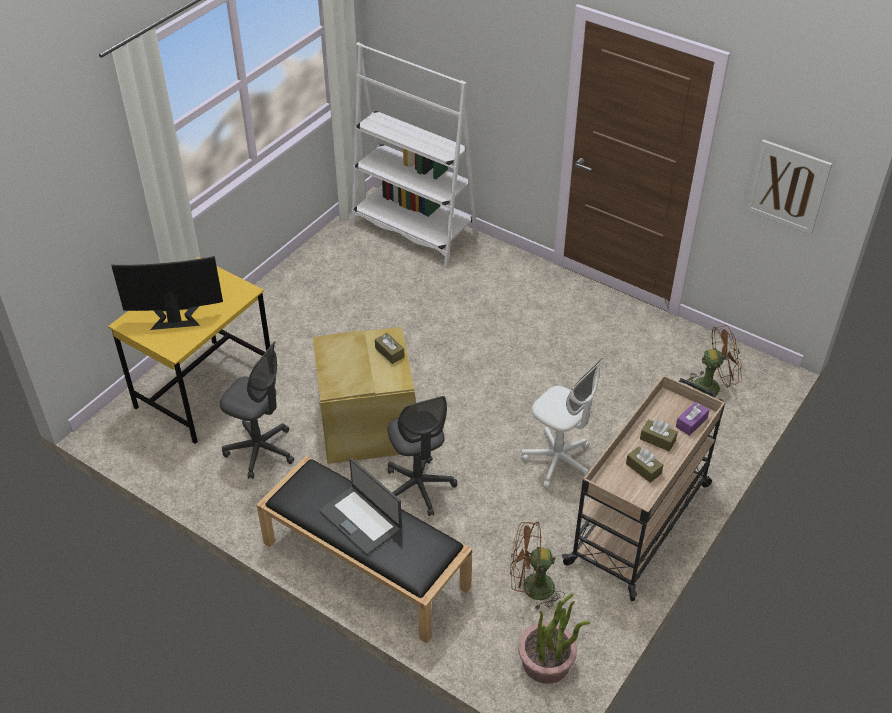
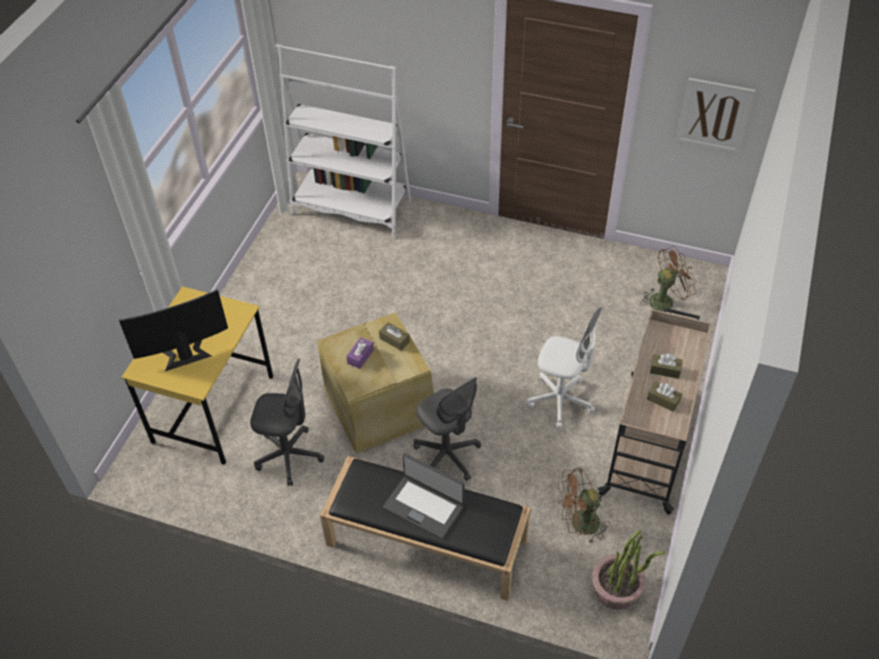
camera: 15 degrees left, 5 degrees up
purple tissue box [676,401,709,436] -> purple tissue box moved to [346,337,374,369]

